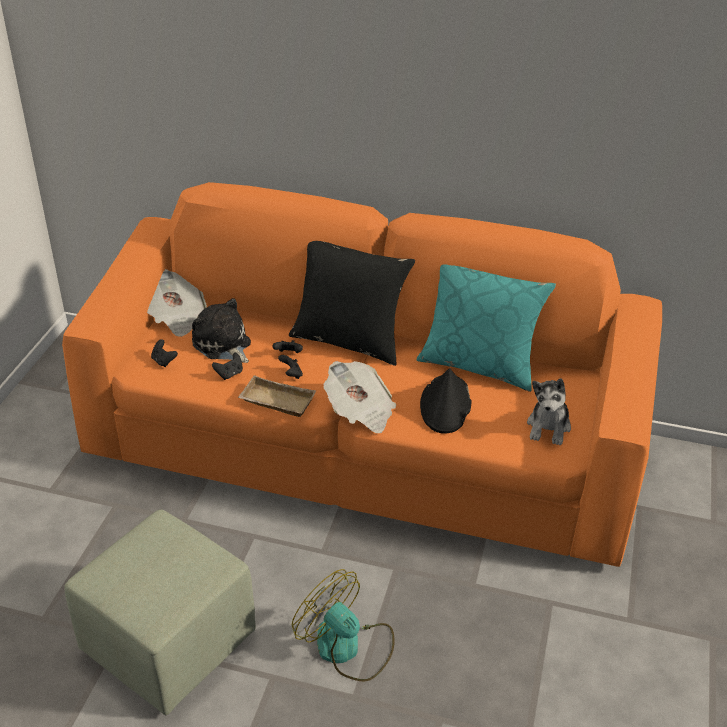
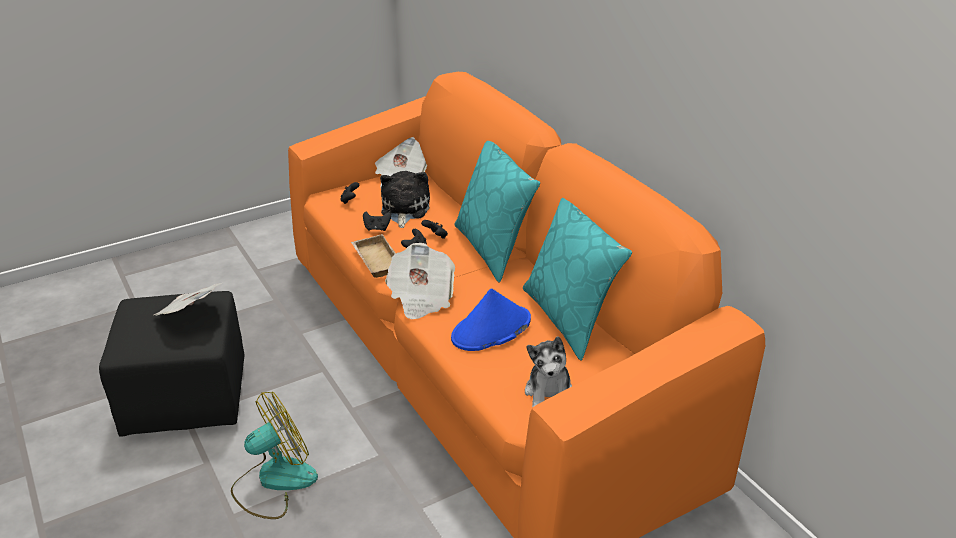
camera: 45 degrees right, 5 degrees down
green ottoman [64,510,256,715] -> black ottoman [99,291,245,437]
black pillow [289,241,415,366] -> turquoise pillow [454,141,540,283]
fan [292,569,394,681] -> fan turned 60 degrees clockwise [231,392,318,519]
black hat [420,368,472,434] -> blue hat [451,288,531,351]
plush toy [527,378,571,445] -> plush toy turned 60 degrees counterclockwise [525,336,572,408]
none -> newspaper [154,283,222,316]

